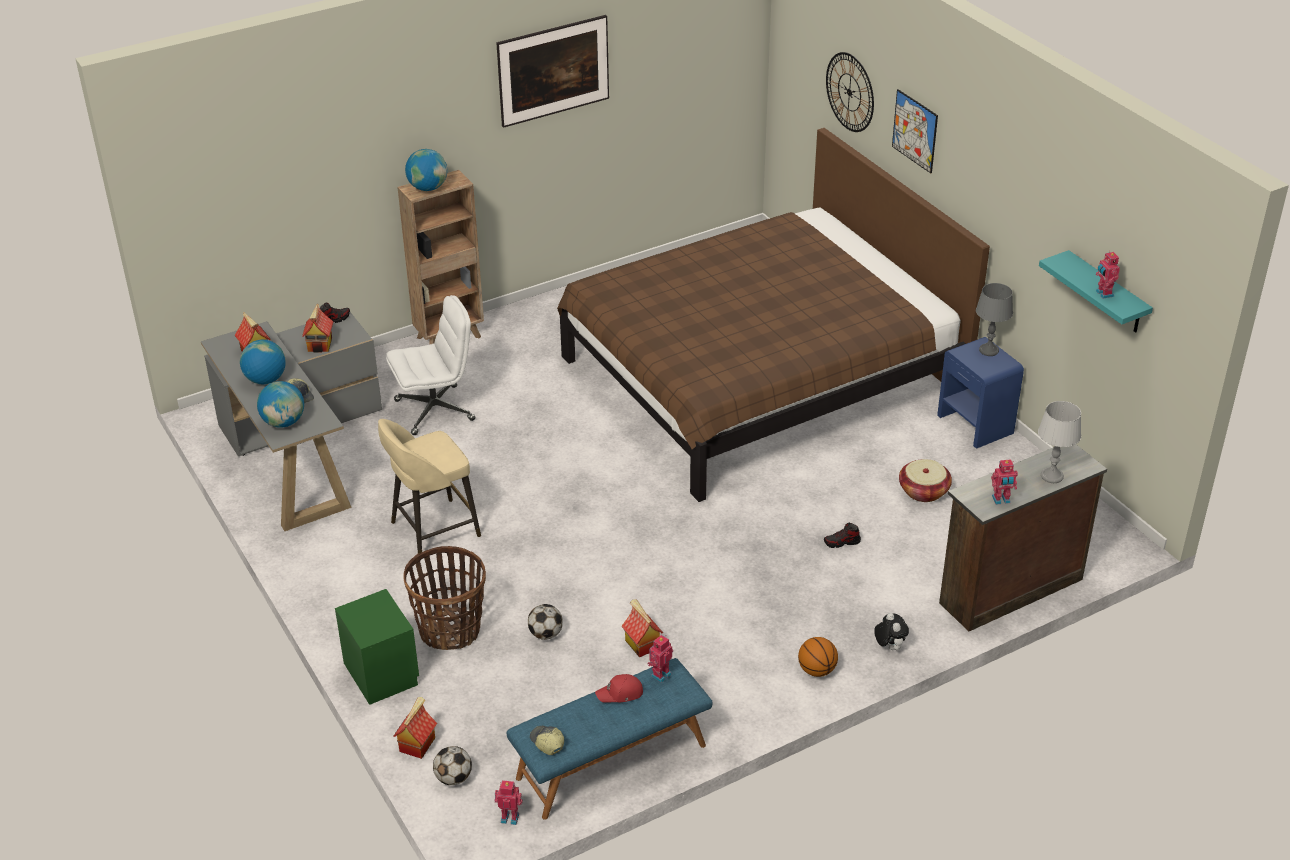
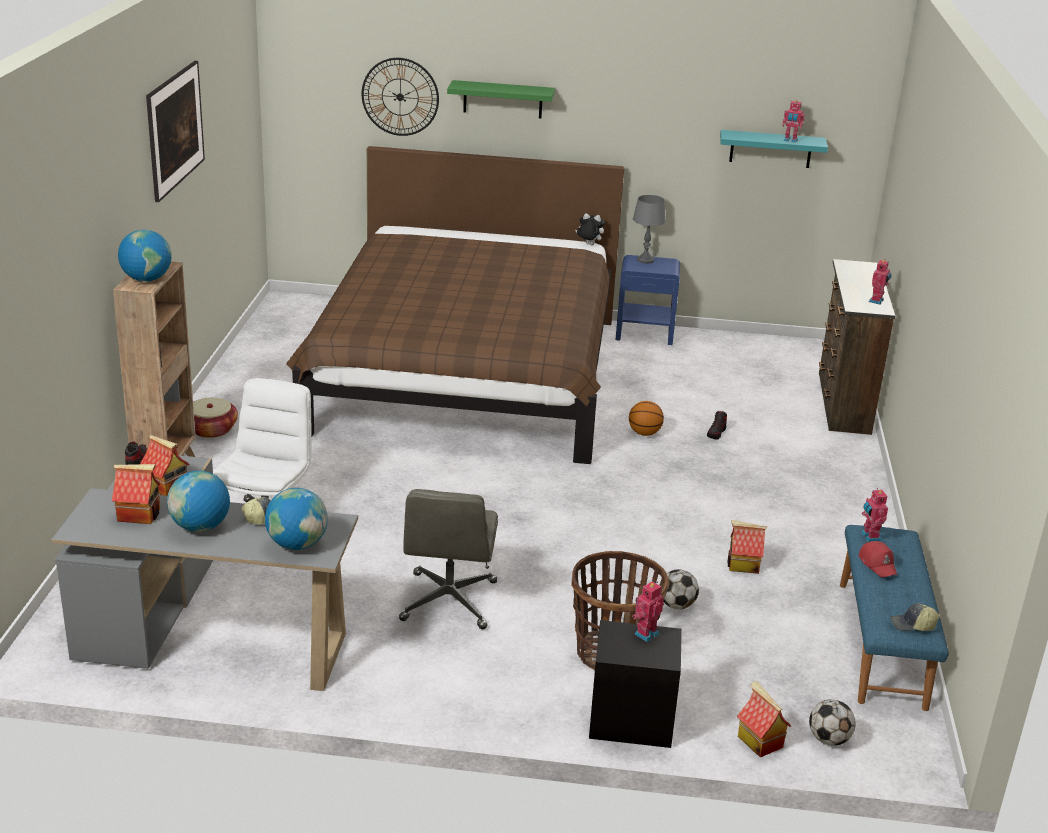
camera: 55 degrees left, 10 degrees down
green nightstand [335,589,419,705] -> black nightstand [589,620,682,748]
beige stool [378,419,481,560] -> grey office chair [399,489,498,629]
toy robot [495,780,523,825] -> toy robot moved to [632,581,664,642]
red cap [595,674,643,703] -> red cap turned 45 degrees counterclockwise [859,541,897,577]
basketball [798,637,838,677] -> basketball moved to [629,401,664,436]
plush toy [874,613,909,650] -> plush toy moved to [575,213,605,245]
picture [892,89,938,173] -> green shelf [447,80,555,118]
basket [899,459,952,502] -> basket moved to [193,397,238,438]
grey table lamp [1038,401,1081,483] -> none

